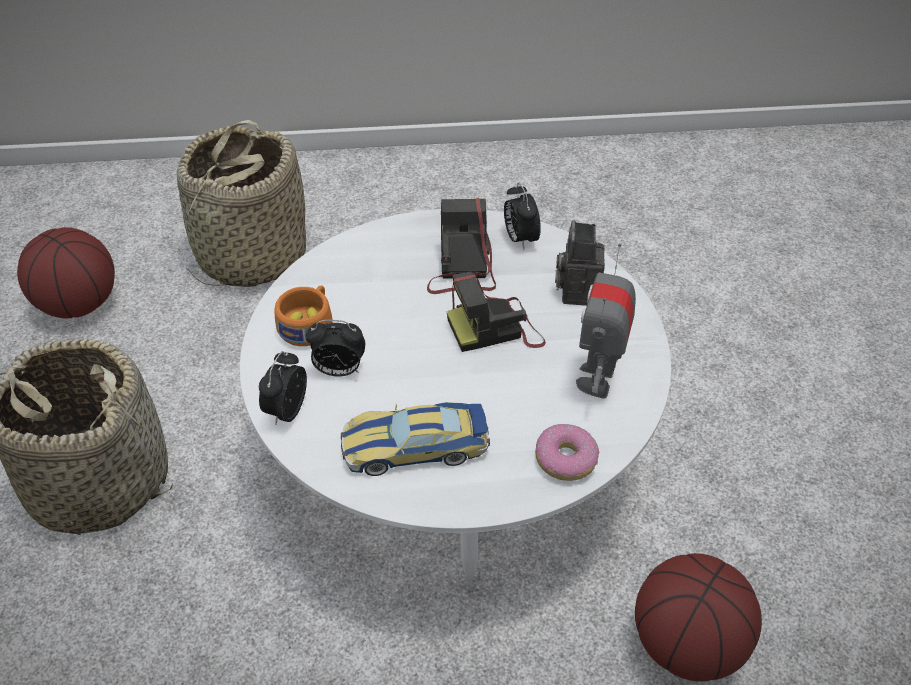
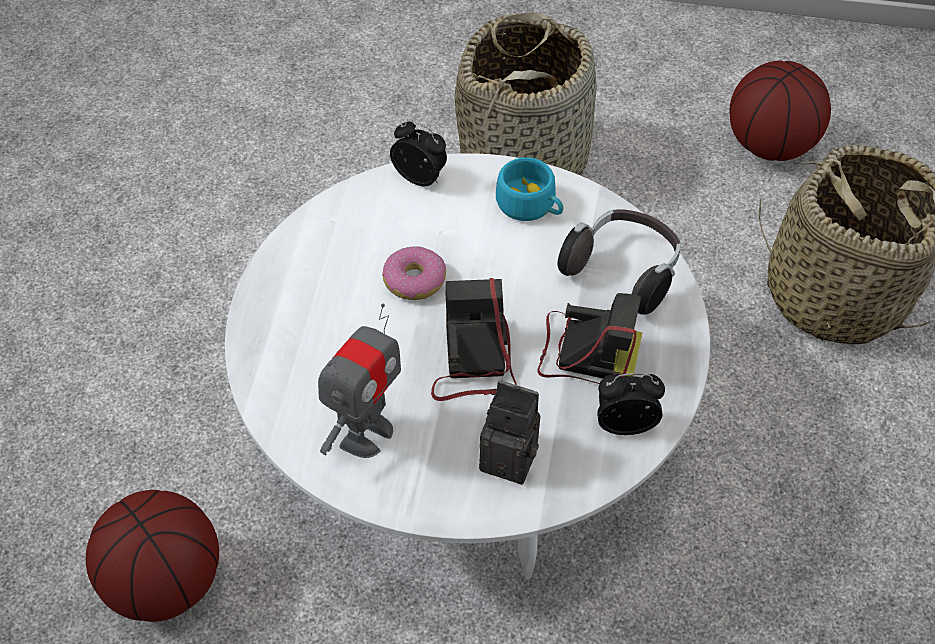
camera: 105 degrees right, 5 degrees up
orange cup [274,286,333,346] -> turquoise cup [496,157,563,221]
alarm clock [306,320,365,377] -> none
toy car [341,402,490,476] -> none
donut [535,424,599,481] -> donut moved to [382,246,446,300]
toy robot [576,243,636,399] -> toy robot turned 90 degrees clockwise [318,304,401,458]
none -> headphones [557,209,681,315]

